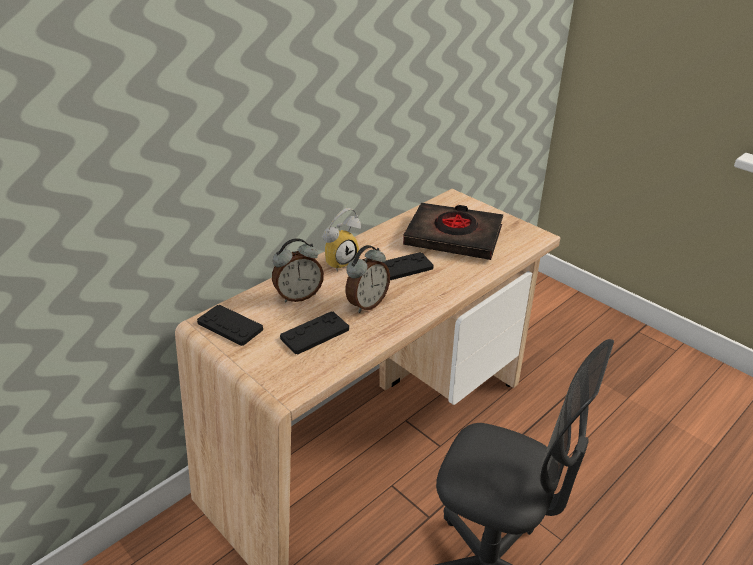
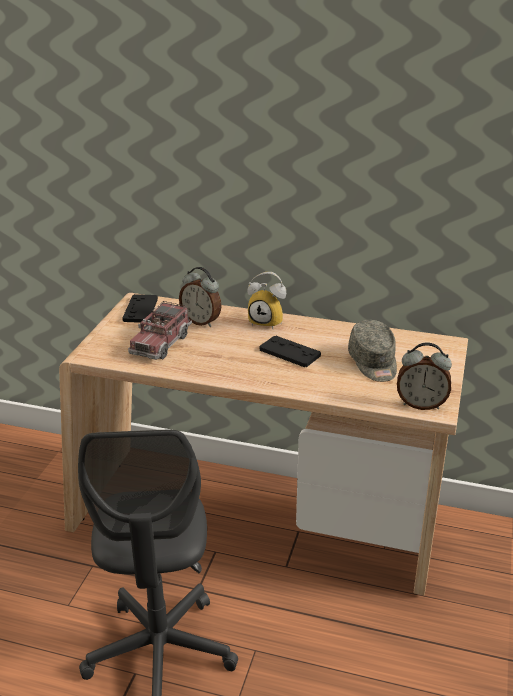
camera: 60 degrees right, 5 degrees down
black game controller [280,311,349,355] -> toy truck [128,301,192,360]
alarm clock [346,245,390,313] -> alarm clock moved to [397,343,452,410]
black book [403,203,503,260] -> grey cap [348,320,397,382]

